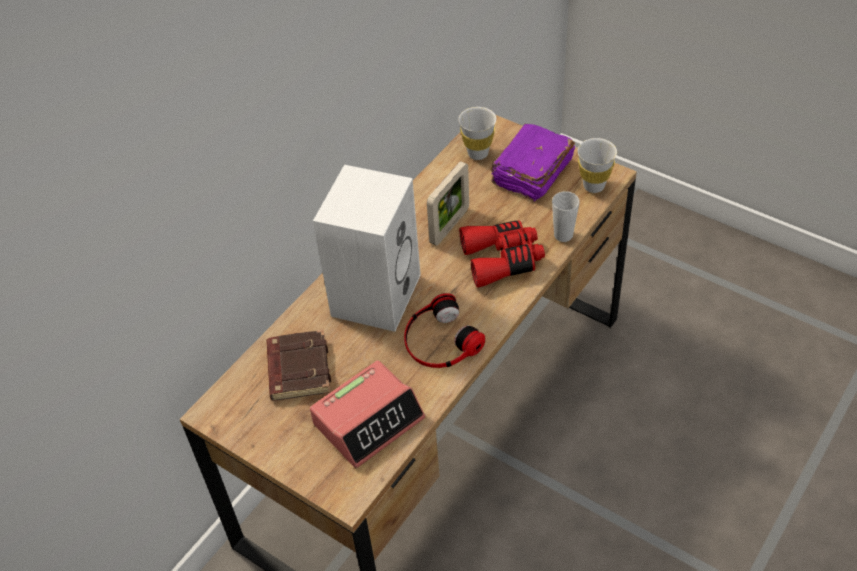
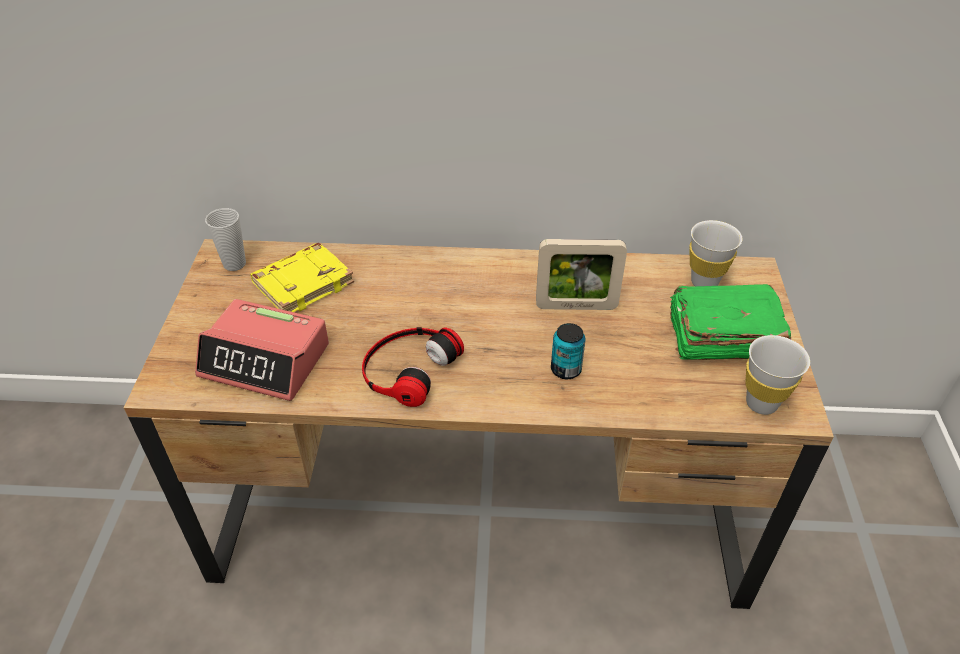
camera: 55 degrees right, 5 degrees down
brown book [266,330,331,401] -> yellow book [250,243,354,312]
white speaker [313,165,421,332] -> none
red binoculars [459,221,545,288] -> can [551,323,586,379]
purple book [491,124,575,201] -> green book [670,284,792,360]
cup [552,191,580,242] -> cup moved to [205,208,246,271]

